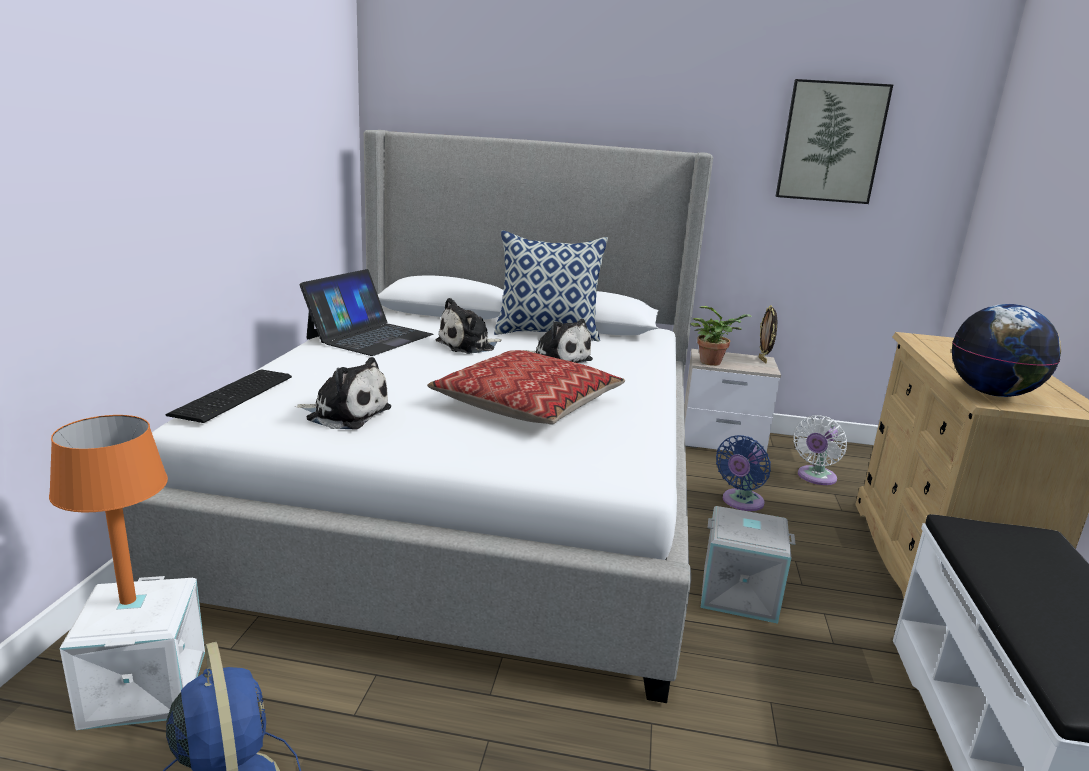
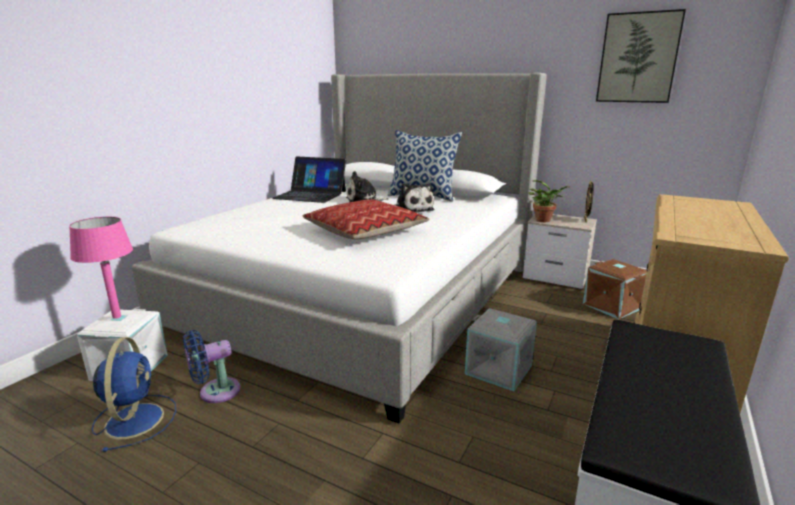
camera: 20 degrees right, 0 degrees up
orange table lamp [49,415,168,605] -> pink table lamp [69,217,133,319]
keyboard [166,369,292,423] -> none
plush toy [297,357,391,429] -> none
laptop [299,269,434,356] -> laptop turned 60 degrees clockwise [272,156,346,203]
blue fan [716,435,771,511] -> blue fan moved to [183,330,241,403]
white fan [793,415,847,485] -> brown storage box [583,259,647,319]
globe [952,304,1061,397] -> none

